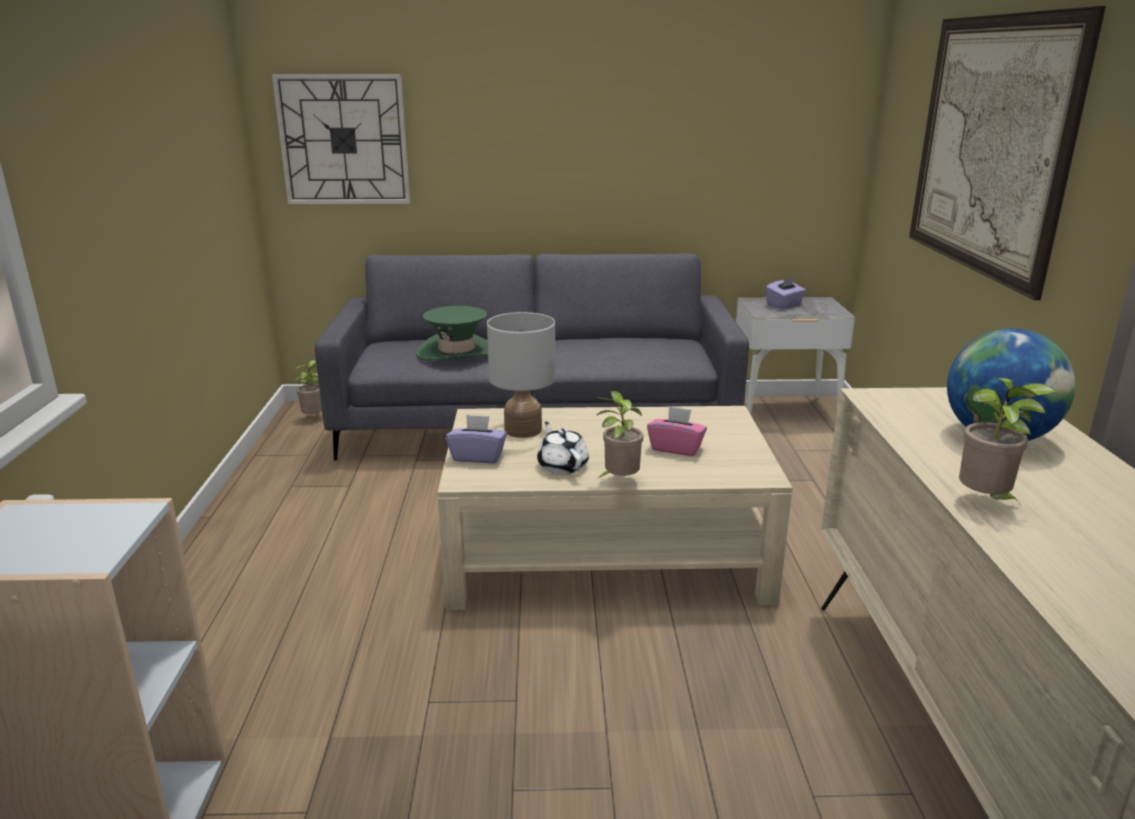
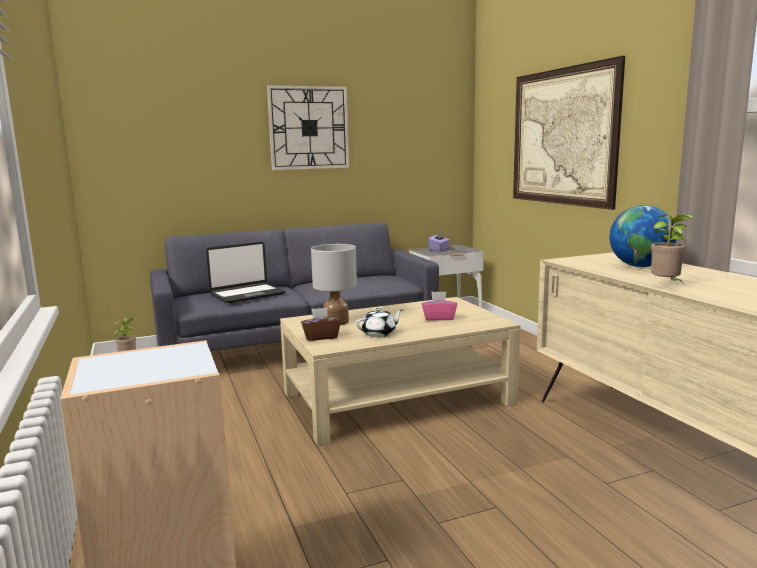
camera: 20 degrees left, 10 degrees down
wall clock [272,74,410,204] -> wall clock moved to [267,85,349,170]
green hat [416,306,488,361] -> laptop [206,242,286,303]
purple tissue box [446,415,507,463] -> brown tissue box [301,307,341,341]
white teapot [537,422,589,474] -> white teapot turned 105 degrees clockwise [356,308,403,337]
potted plant [595,391,643,479] -> none

